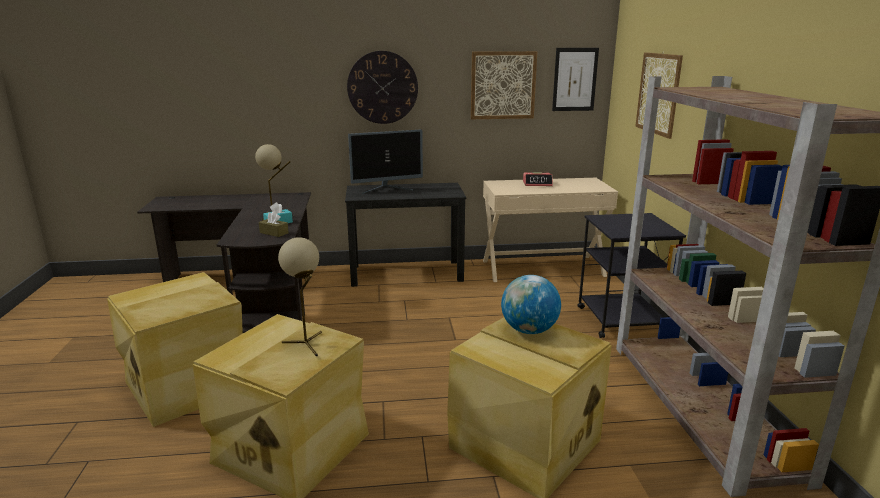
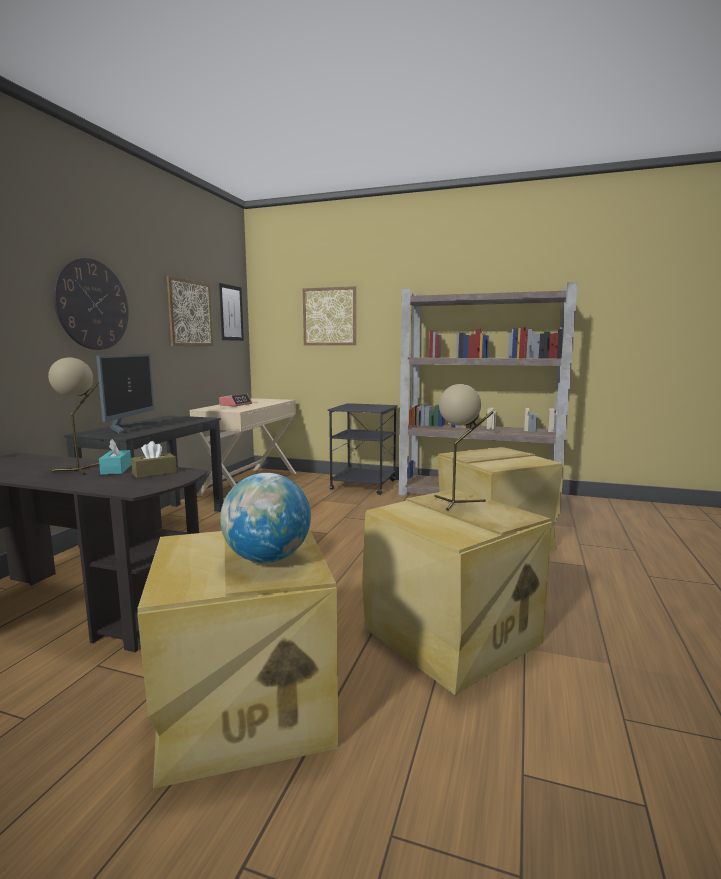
camera: 65 degrees left, 10 degrees down
globe [501,275,561,334] -> globe moved to [220,473,311,563]

